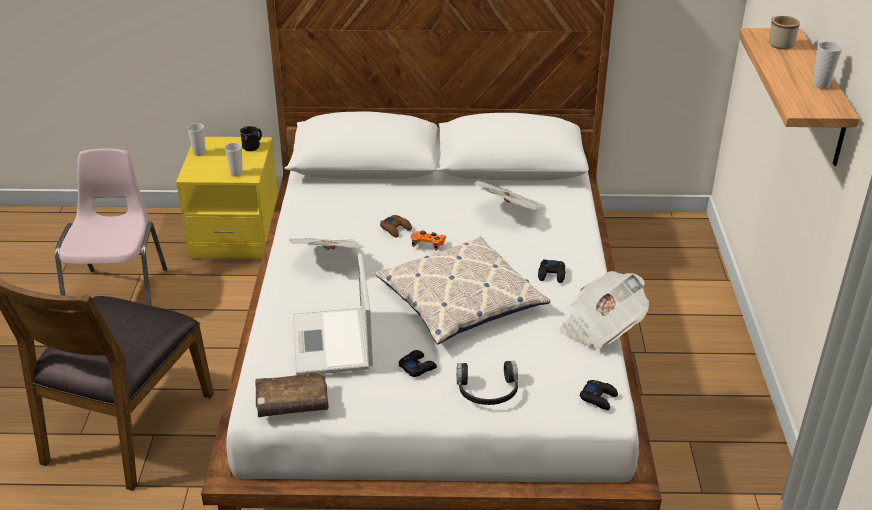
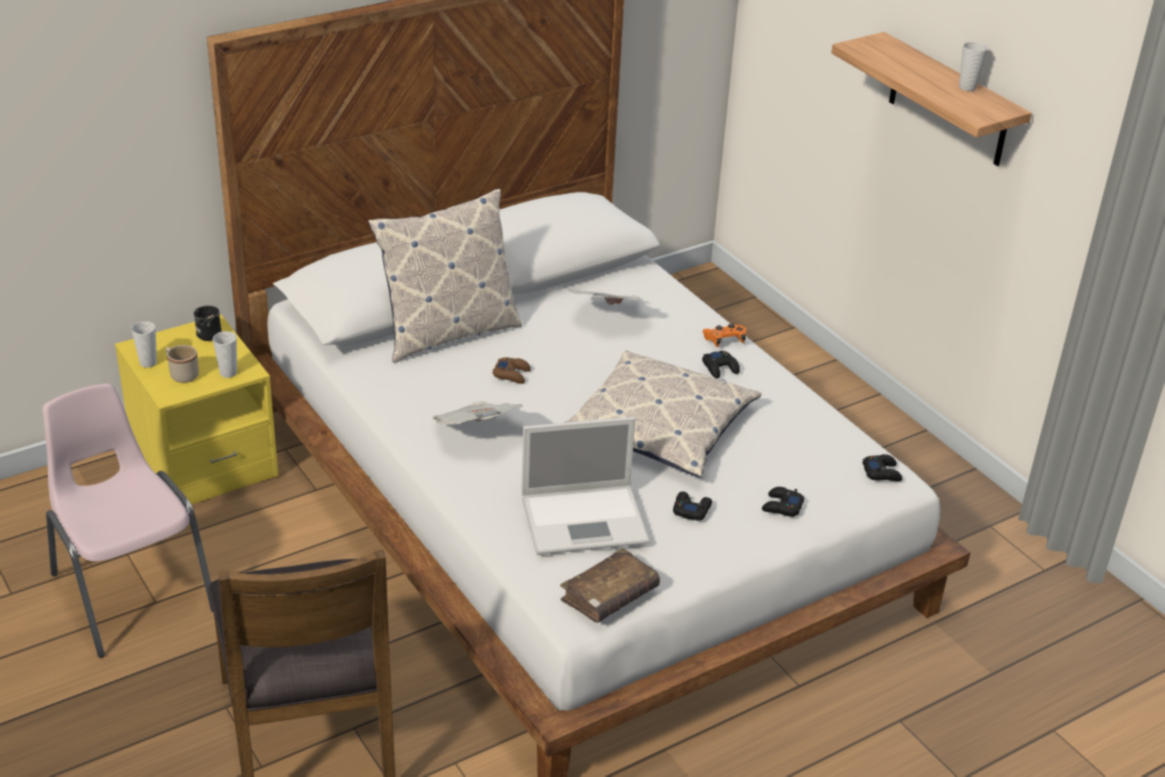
camera: 35 degrees left, 0 degrees up
laptop [293,253,373,375] -> laptop turned 60 degrees counterclockwise [521,417,650,555]
orange game controller [411,231,446,251] -> orange game controller moved to [702,323,746,347]
black headphones [456,361,518,405] -> black game controller [762,487,805,517]
newspaper [560,271,649,349] -> none
beige mug [769,16,800,50] -> beige mug moved to [166,345,199,383]
none -> pillow [368,189,522,363]

